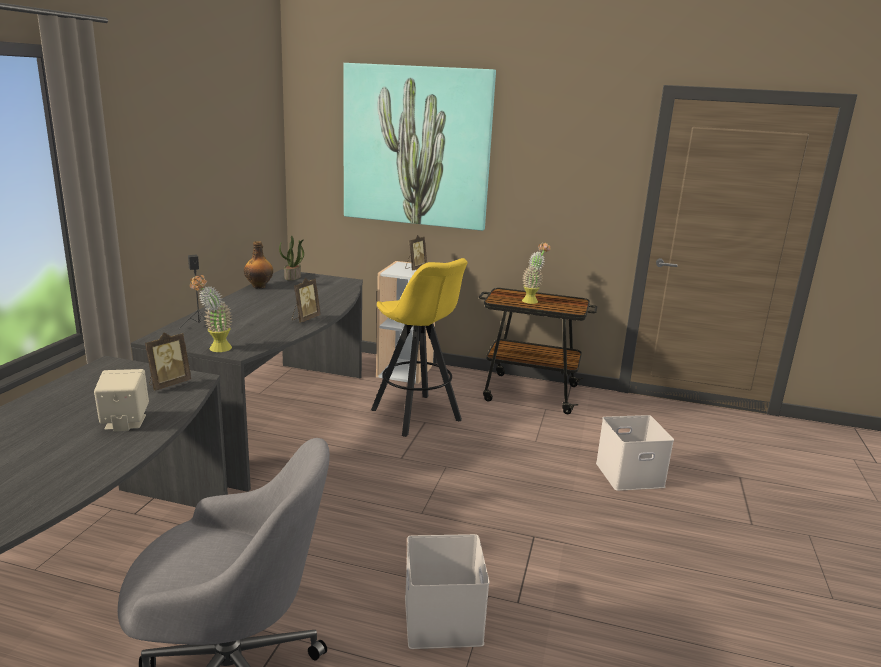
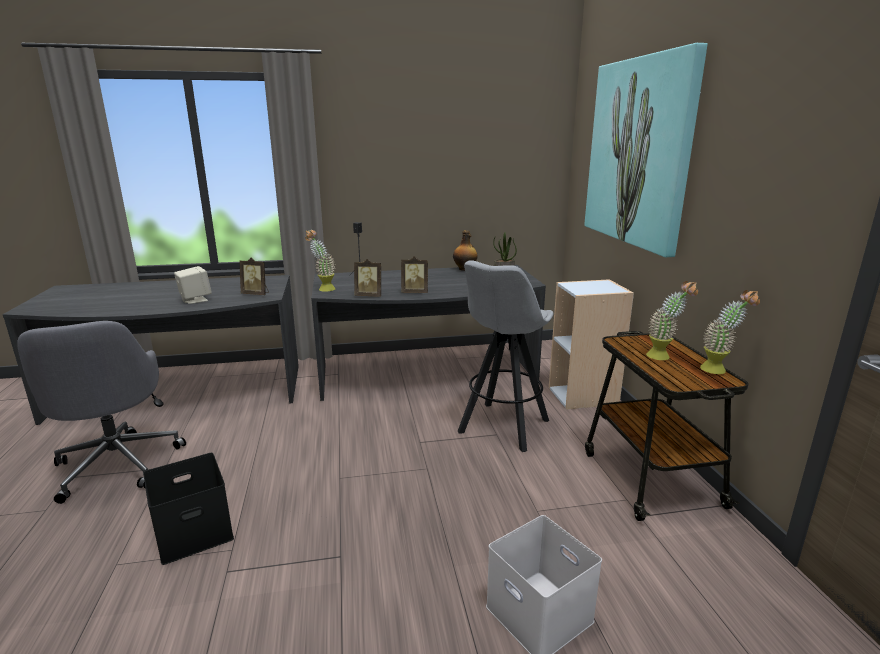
camera: 65 degrees right, 0 degrees up
yellow stool [371,258,468,437] -> grey stool [458,260,553,452]
picture frame [405,235,427,270] -> picture frame moved to [354,259,381,297]
white storage box [405,534,489,649] -> black storage box [143,453,234,565]
none -> potted plant [700,290,760,374]

